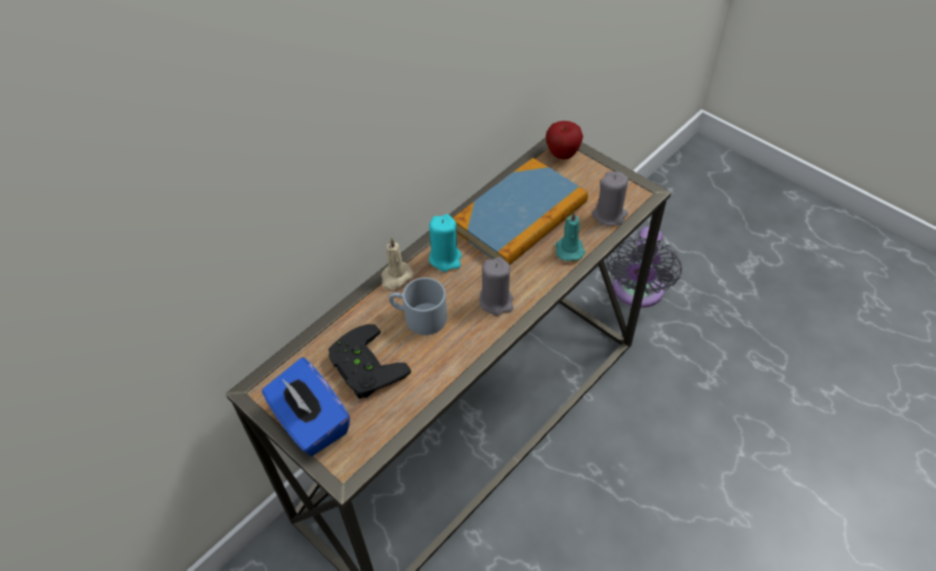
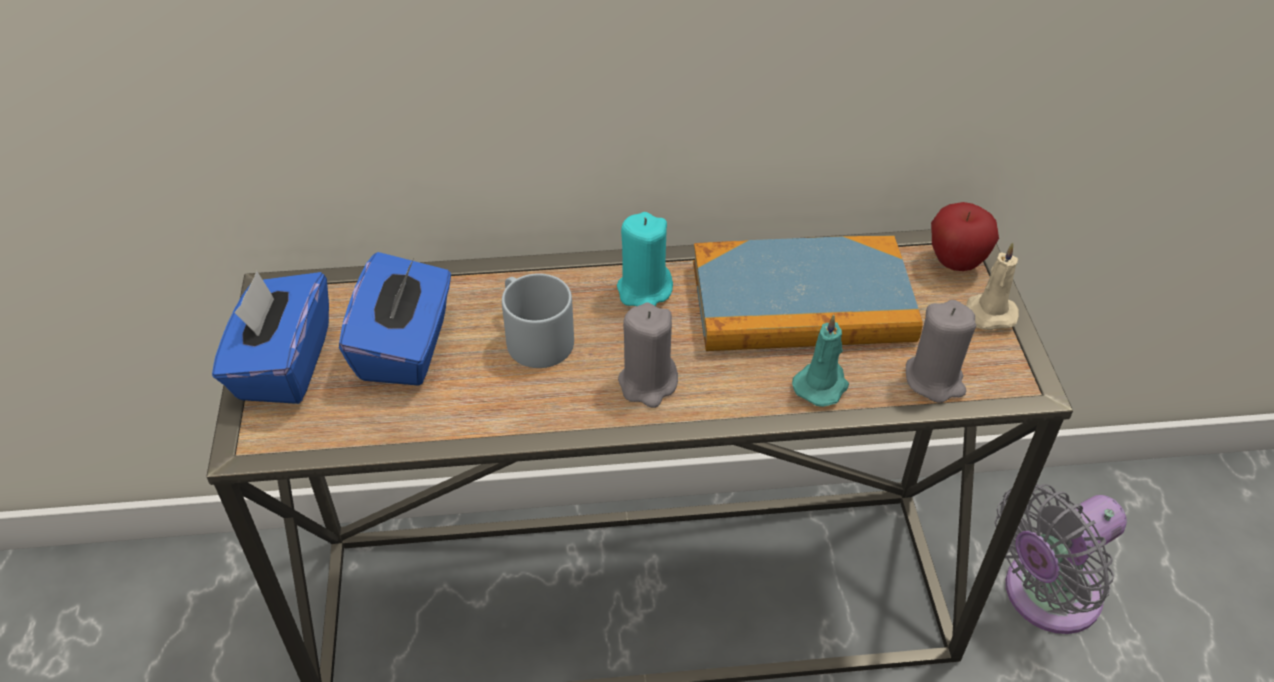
camera: 40 degrees right, 5 degrees down
black game controller [328,324,411,399] -> blue tissue box [339,252,451,386]
beige candle [381,238,414,290] -> beige candle moved to [966,242,1019,330]

